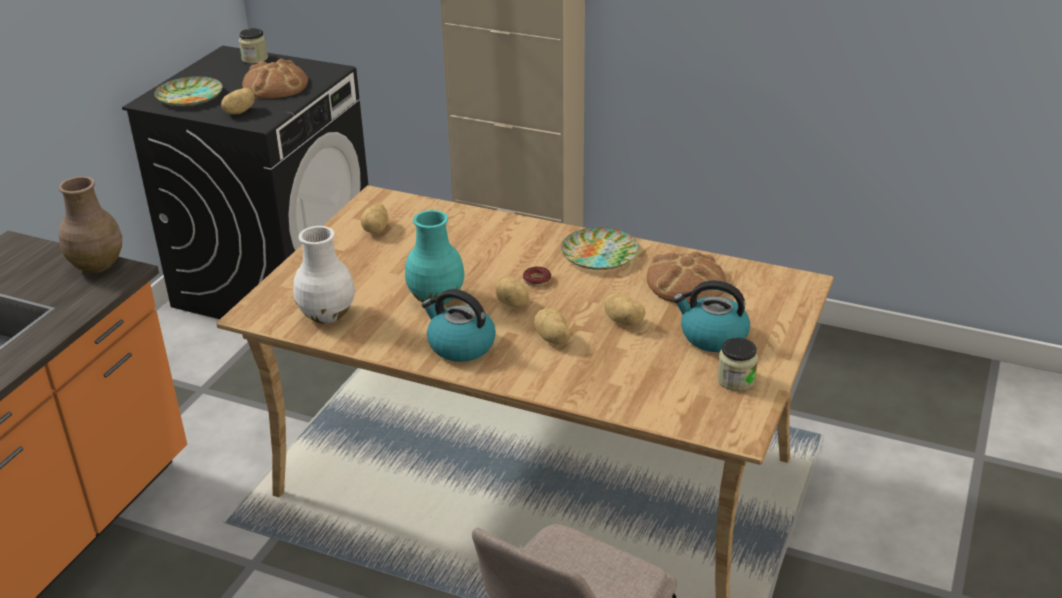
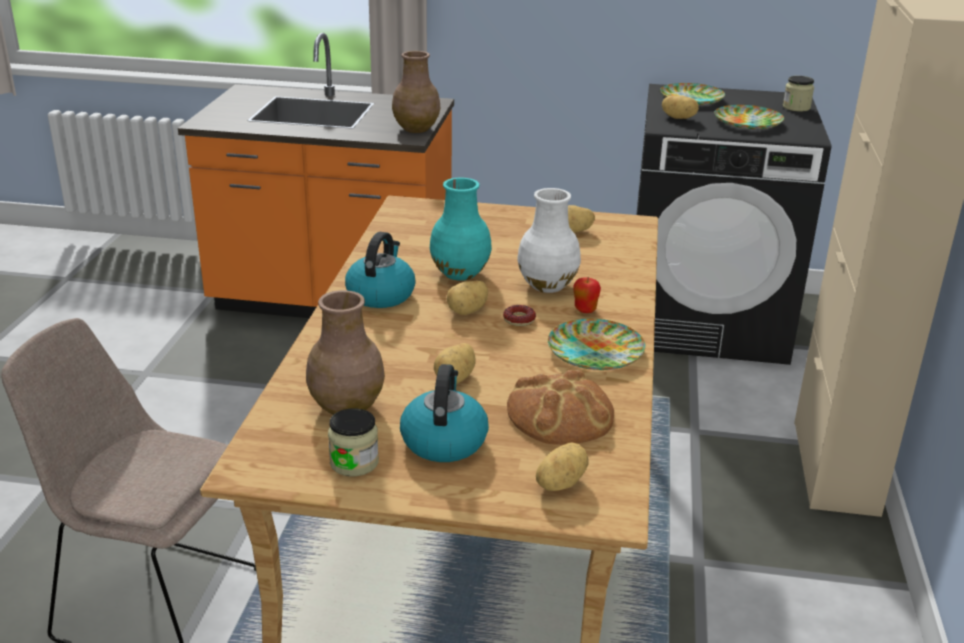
camera: 75 degrees right, 5 degrees down
bread [242,58,308,99] -> plate [714,105,784,129]
white vase [293,226,355,324] -> white vase moved to [517,188,581,293]
potato [534,308,571,344] -> potato moved to [536,442,588,491]
none -> brown vase [306,290,385,415]
none -> apple [574,277,601,313]

